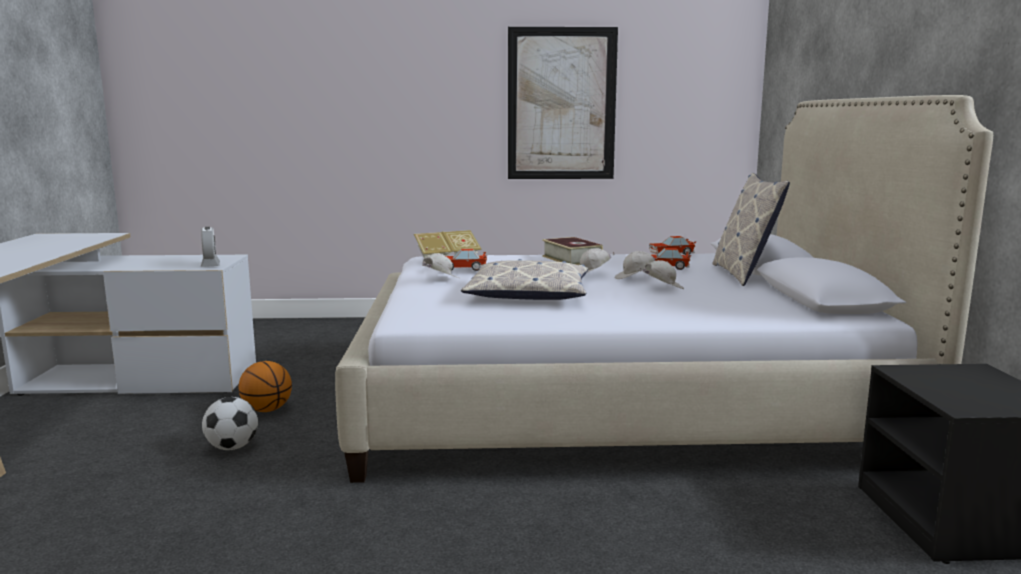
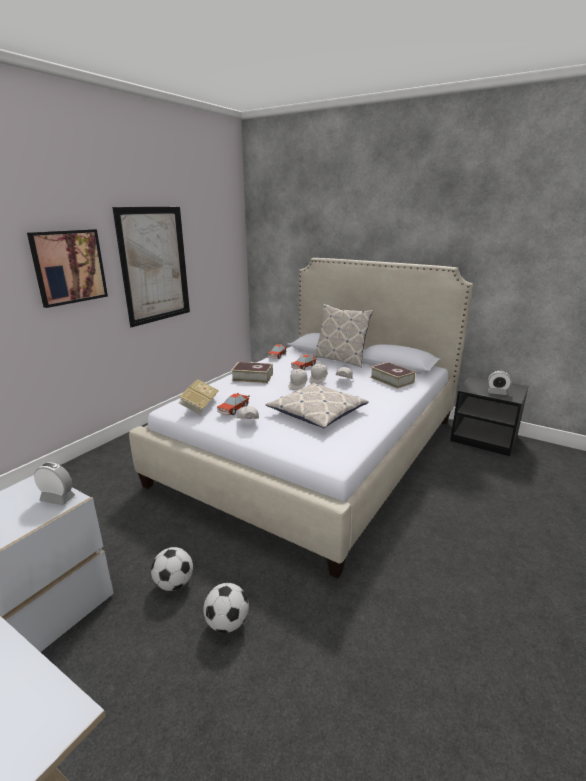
camera: 55 degrees left, 10 degrees up
basketball [238,361,292,412] -> football [151,547,193,591]
none -> picture [27,229,108,308]
none -> book [370,362,415,389]
none -> alarm clock [488,371,511,395]

